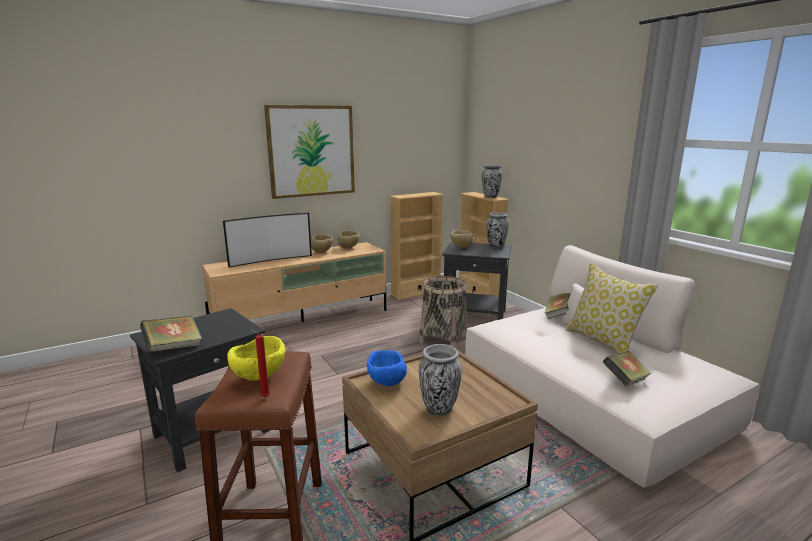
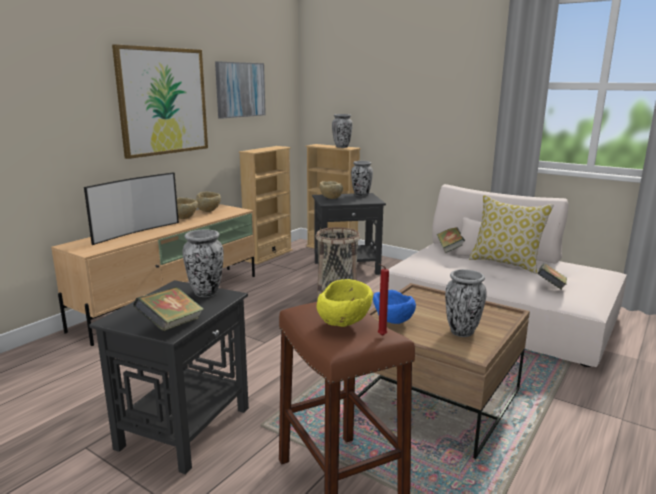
camera: 25 degrees left, 0 degrees up
none -> vase [183,230,224,297]
none -> picture [215,62,266,119]

